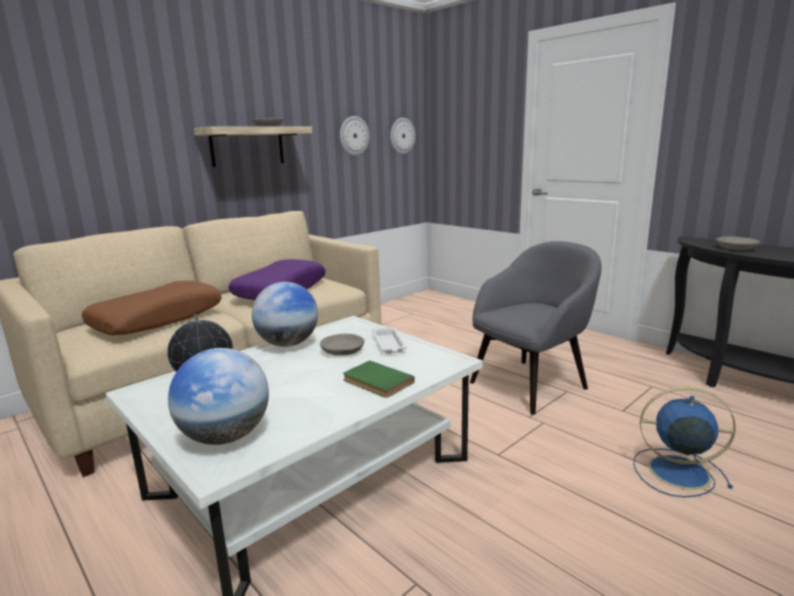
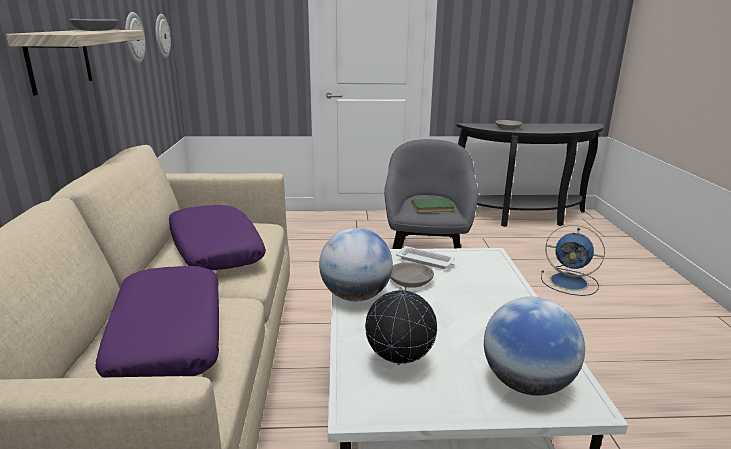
camera: 50 degrees left, 5 degrees up
brown pillow [82,281,222,335] -> purple pillow [95,266,219,378]
green book [343,361,415,398] -> green book moved to [412,198,455,213]
blue fan [633,387,736,497] -> blue fan turned 120 degrees counterclockwise [541,224,605,296]

